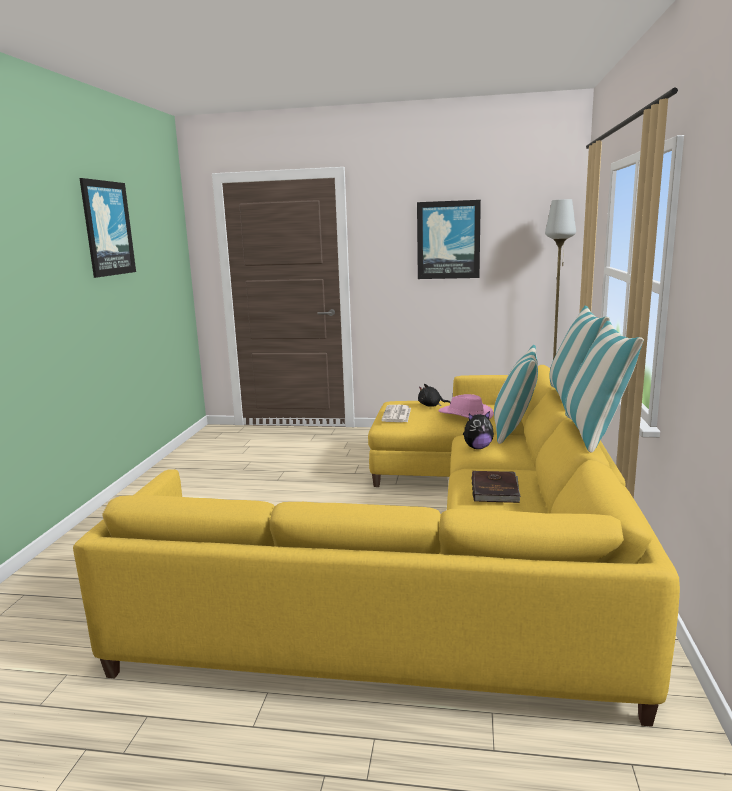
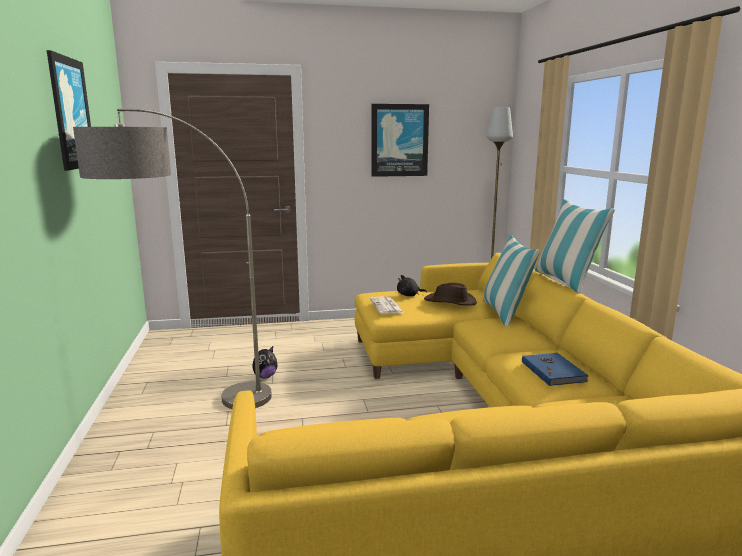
camera: 20 degrees left, 0 degrees up
pink hat [438,394,494,419] -> brown hat [424,283,477,306]
plush toy [463,411,494,449] -> plush toy moved to [252,346,278,378]
brown book [472,471,521,503] -> blue book [522,353,589,386]
pillow [565,321,644,453] -> none
none -> floor lamp [73,108,272,409]

